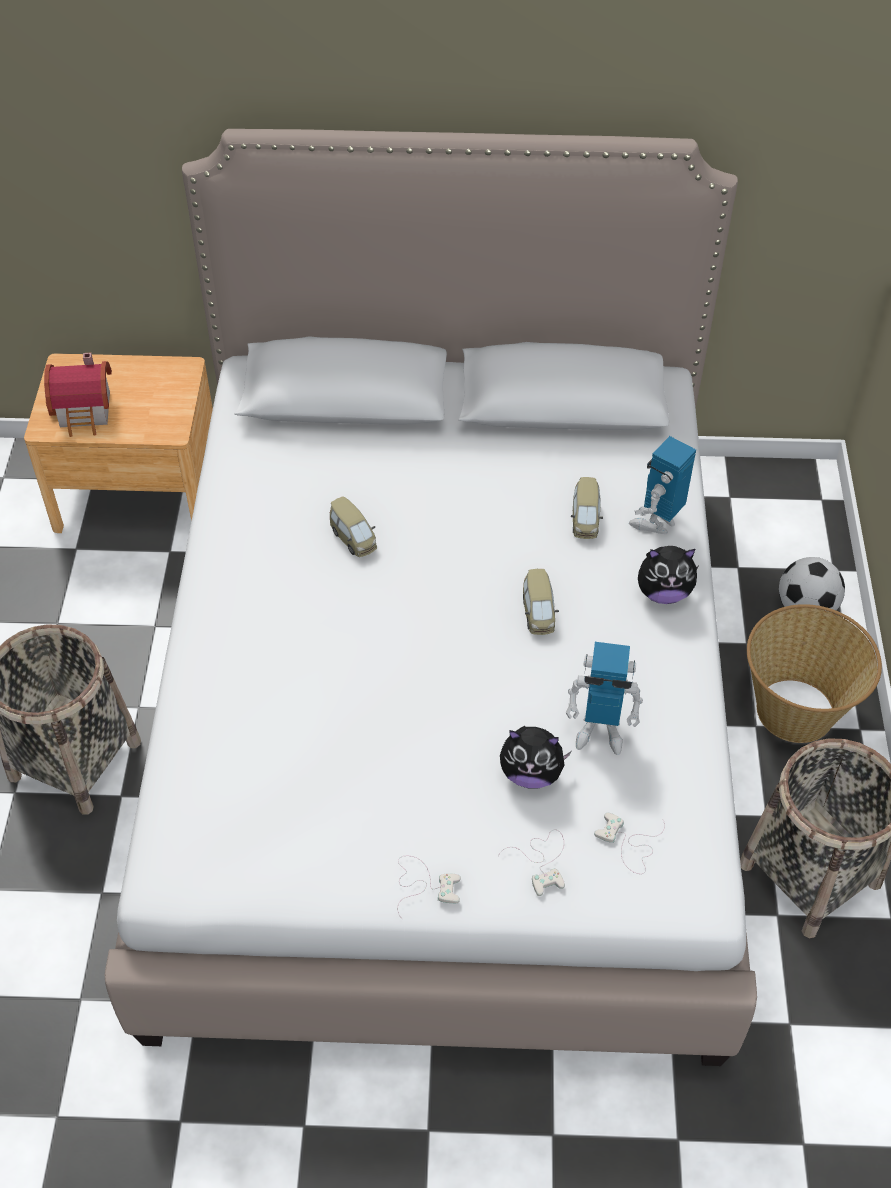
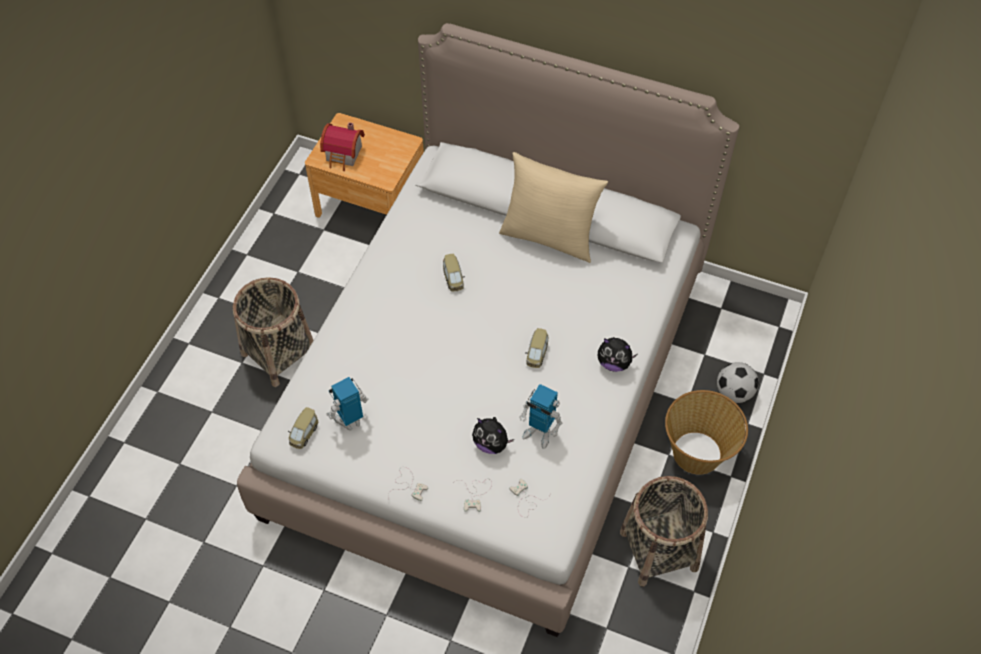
camera: 20 degrees right, 5 degrees up
toy car [571,477,603,539] -> toy car moved to [288,407,318,449]
toy robot [629,436,696,534] -> toy robot moved to [326,377,368,431]
none -> beige pillow [499,152,608,263]

